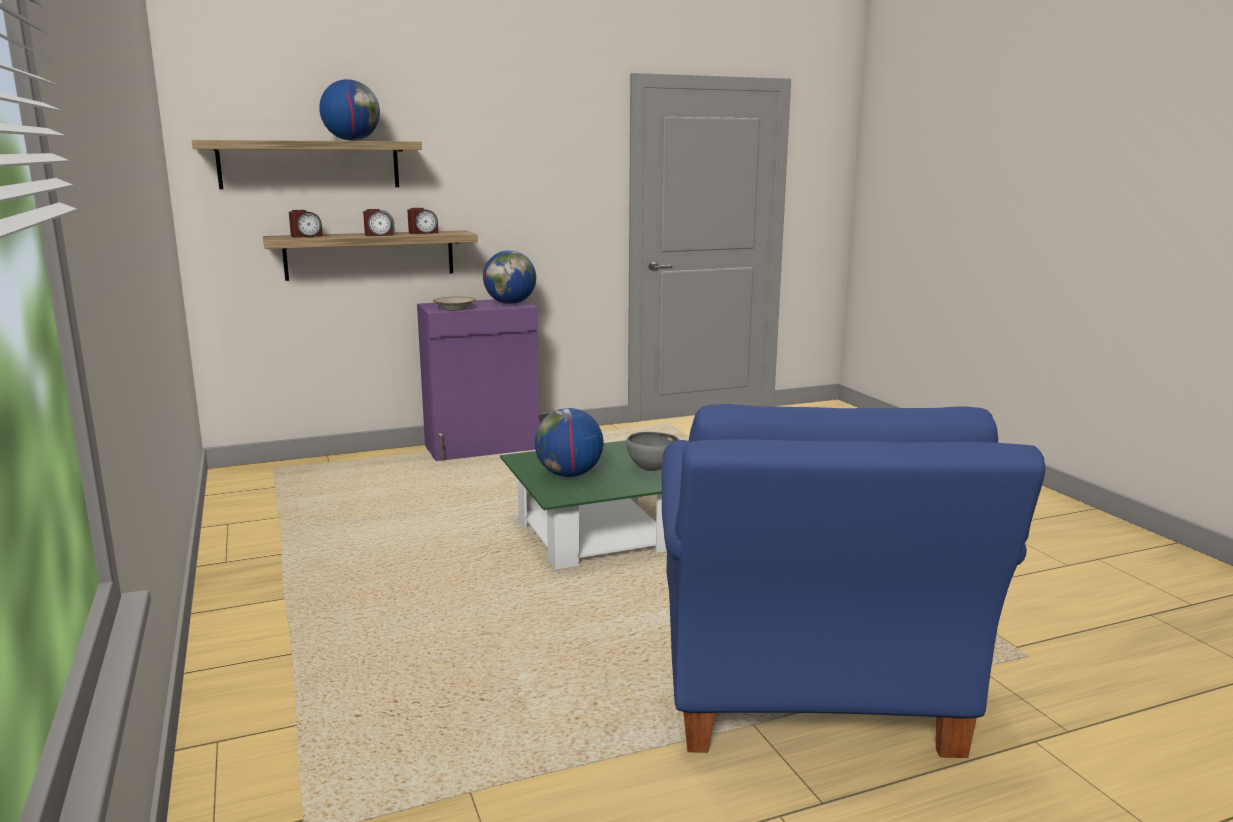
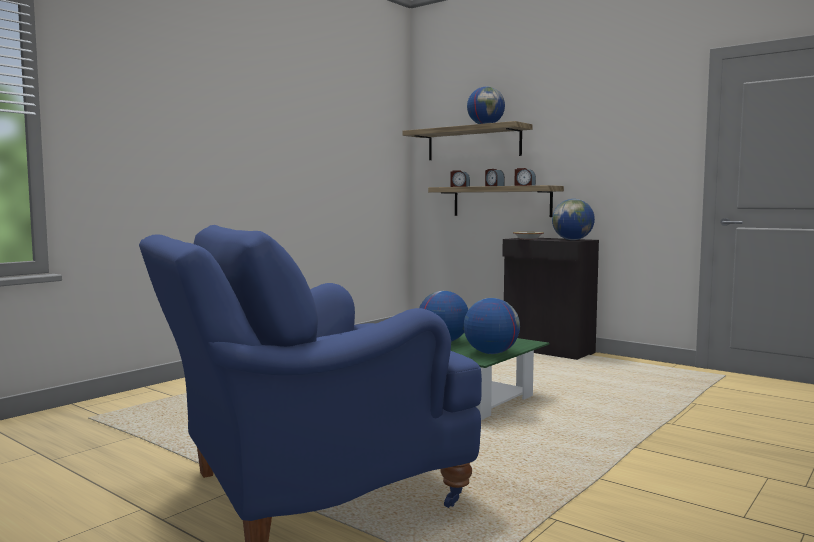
camera: 60 degrees right, 10 degrees down
purple cabinet [417,299,539,461] -> black cabinet [502,238,599,360]
grey bowl [626,432,679,471] -> globe [464,298,520,354]

